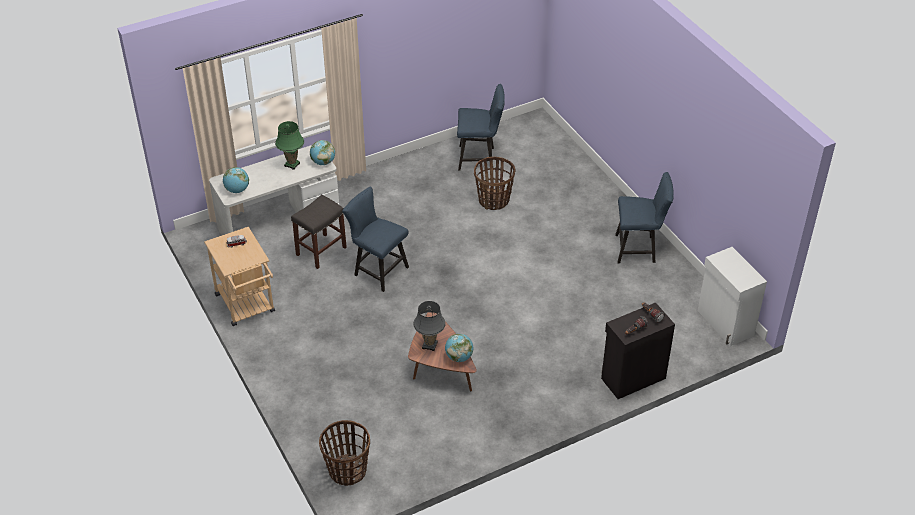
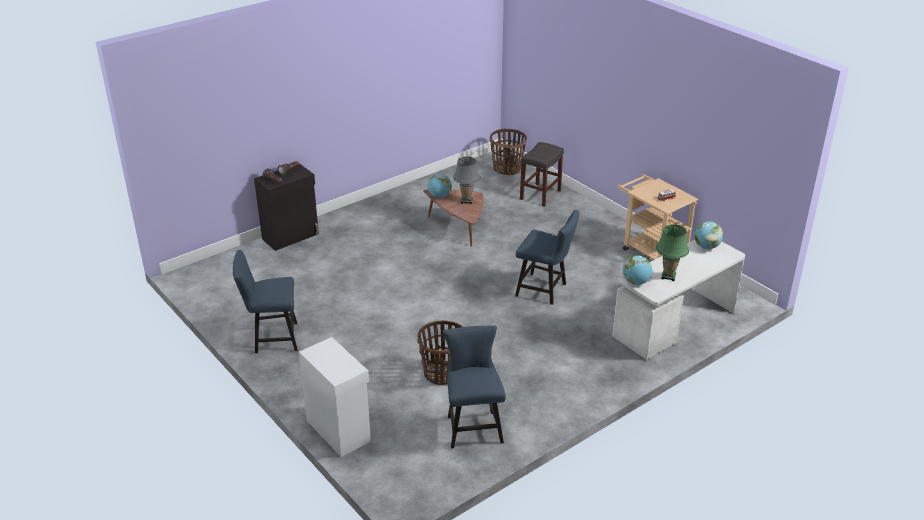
camera: 170 degrees right, 10 degrees down
grey stool [291,195,347,269] -> grey stool moved to [520,142,564,207]
blue chair [457,84,505,170] -> blue chair turned 90 degrees clockwise [443,325,506,449]
white cabinet [698,247,767,346] -> white cabinet moved to [299,337,371,457]

